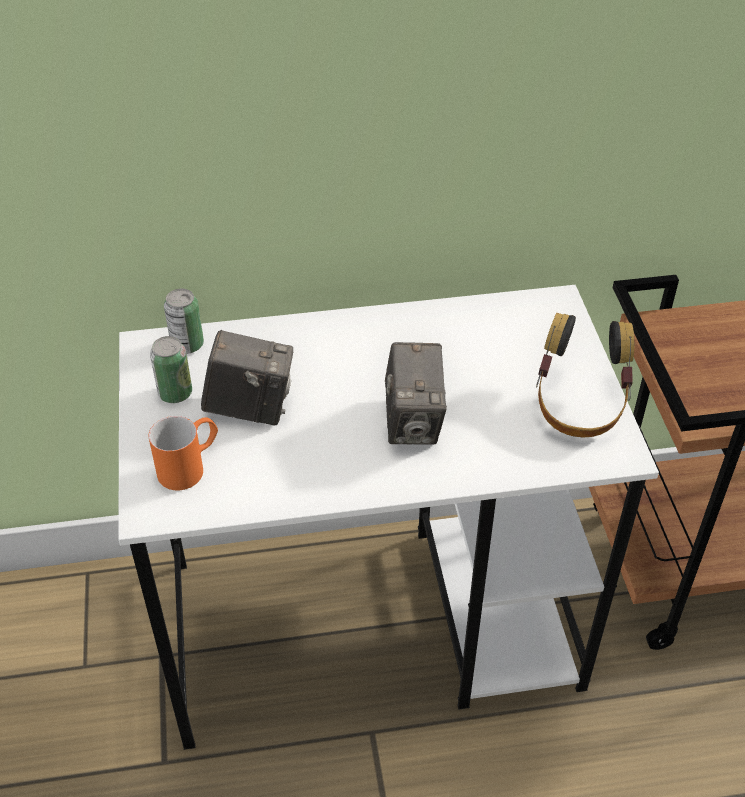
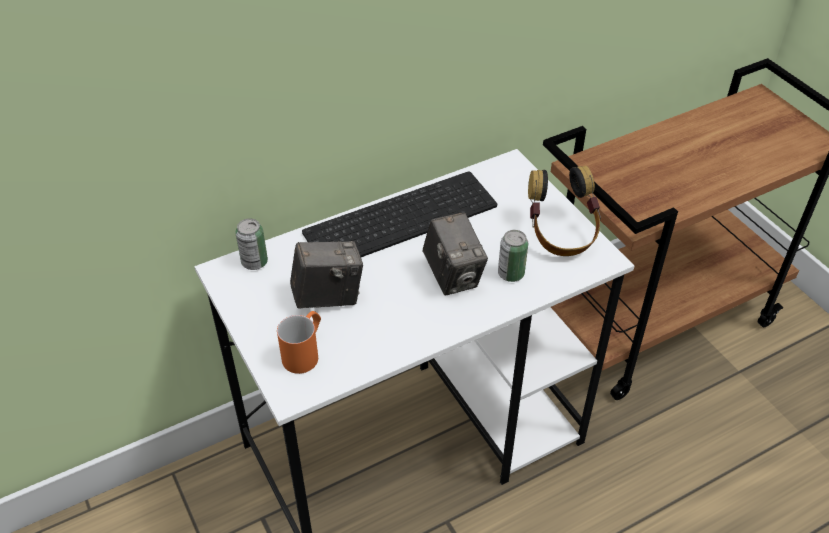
camera: 20 degrees left, 0 degrees up
can [150,336,192,403] -> can moved to [498,230,528,282]
none -> keyboard [302,171,497,257]

